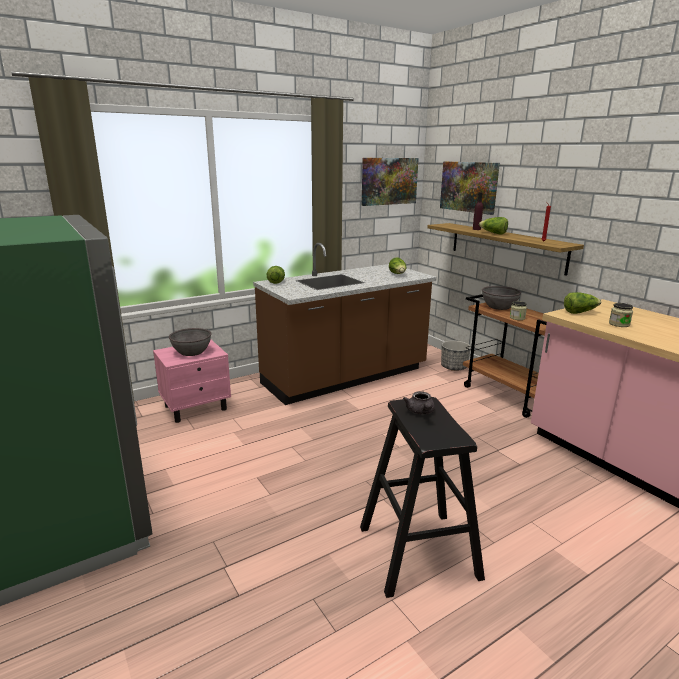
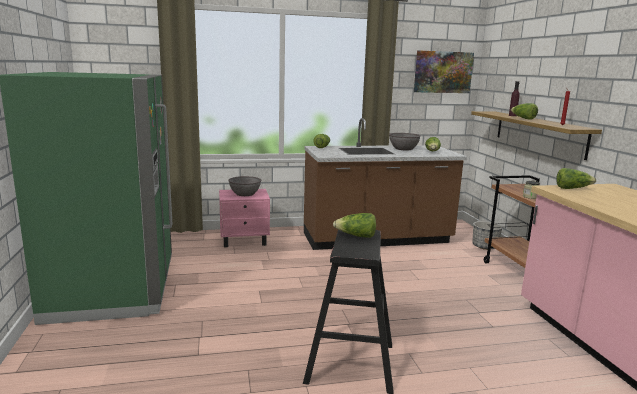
camera: 20 degrees right, 5 degrees down
grey teapot [403,391,435,415] -> lettuce [333,213,376,238]
picture [440,162,500,215] -> none
grey bowl [482,286,521,310] -> grey bowl moved to [389,133,421,150]
jar [609,303,633,327] -> none

